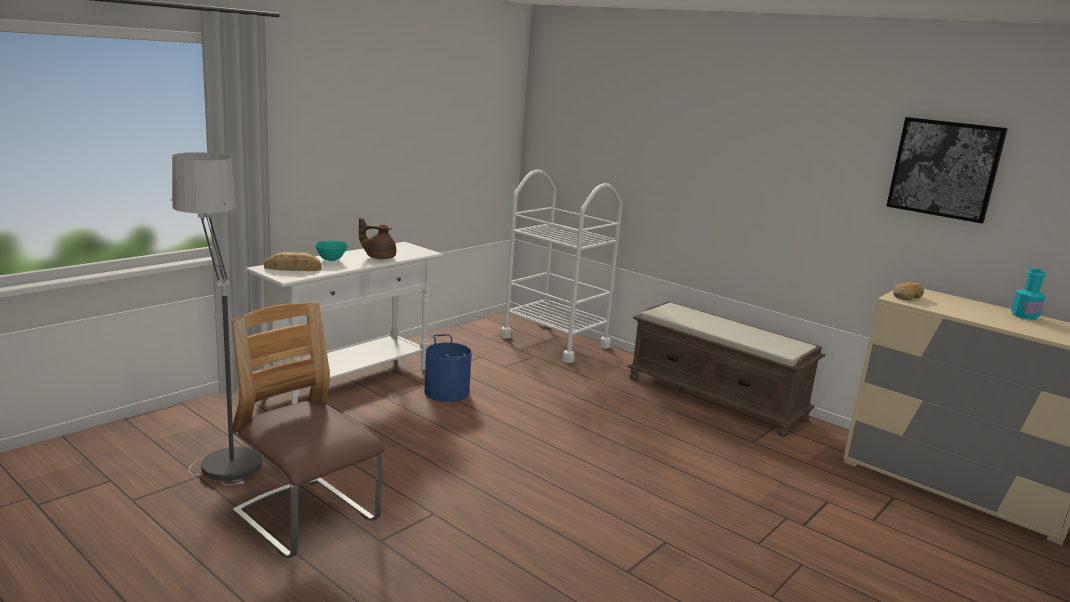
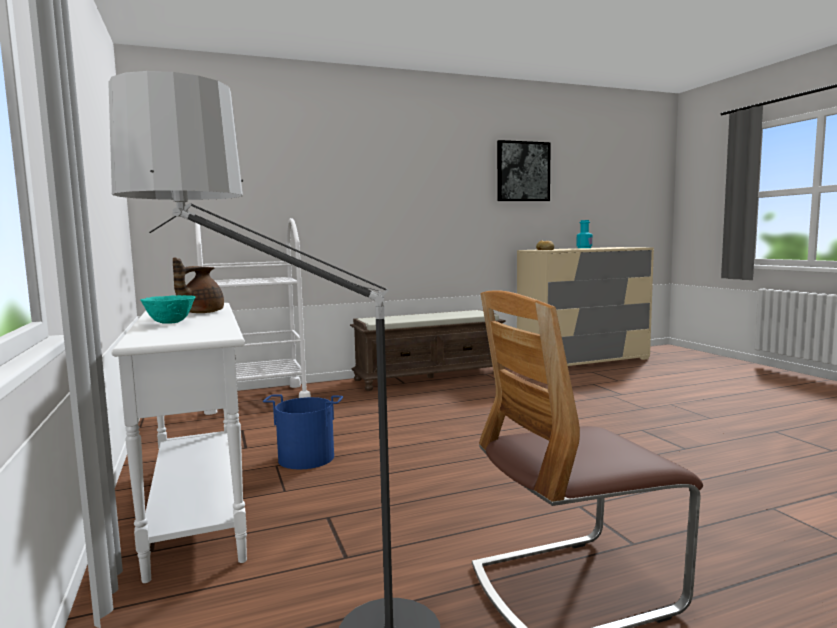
camera: 60 degrees left, 10 degrees down
bread [264,252,322,271] -> none

